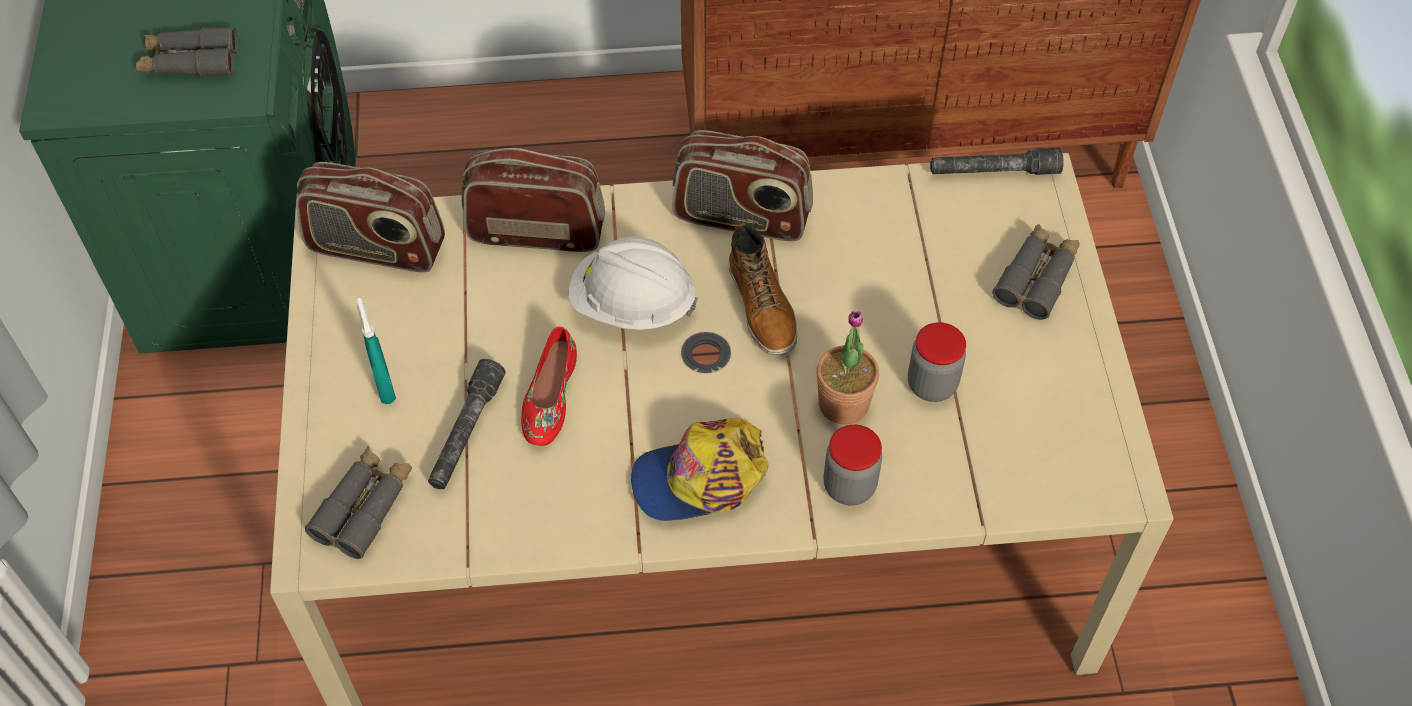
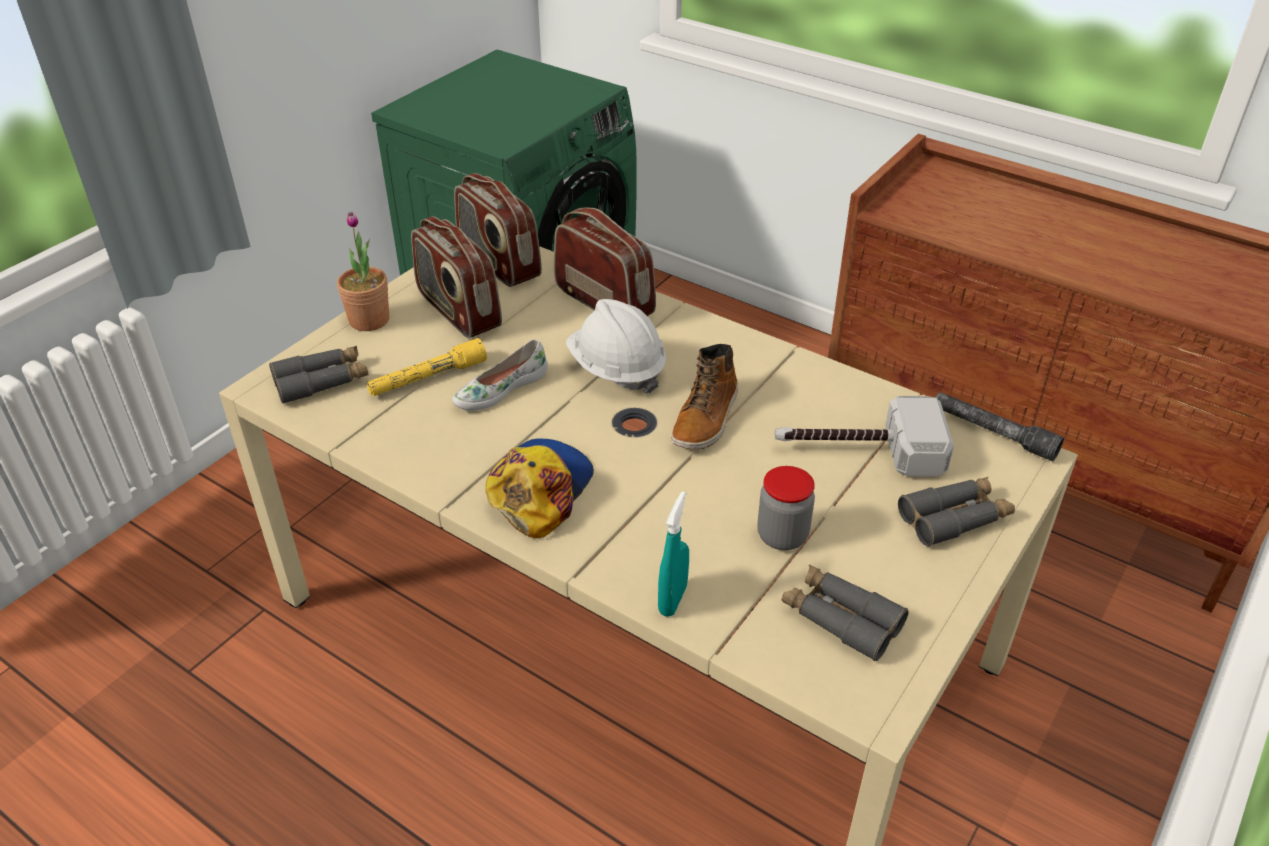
camera: 40 degrees right, 15 degrees down
grey binoculars [136,27,238,77] -> grey binoculars moved to [782,564,909,661]
turquoise spray bottle [357,298,396,404] -> turquoise spray bottle moved to [658,492,689,617]
grey flashlight [428,359,506,489] -> yellow flashlight [367,338,487,396]
red shoe [521,327,577,446] -> white shoe [452,339,548,411]
cap [631,418,769,521] -> cap turned 90 degrees clockwise [485,438,594,538]
radio [672,130,813,241] -> radio moved to [411,216,502,338]
potted plant [817,310,879,425] -> potted plant moved to [337,212,389,331]
jar [823,425,882,505] -> none
none -> hammer [775,396,954,477]

